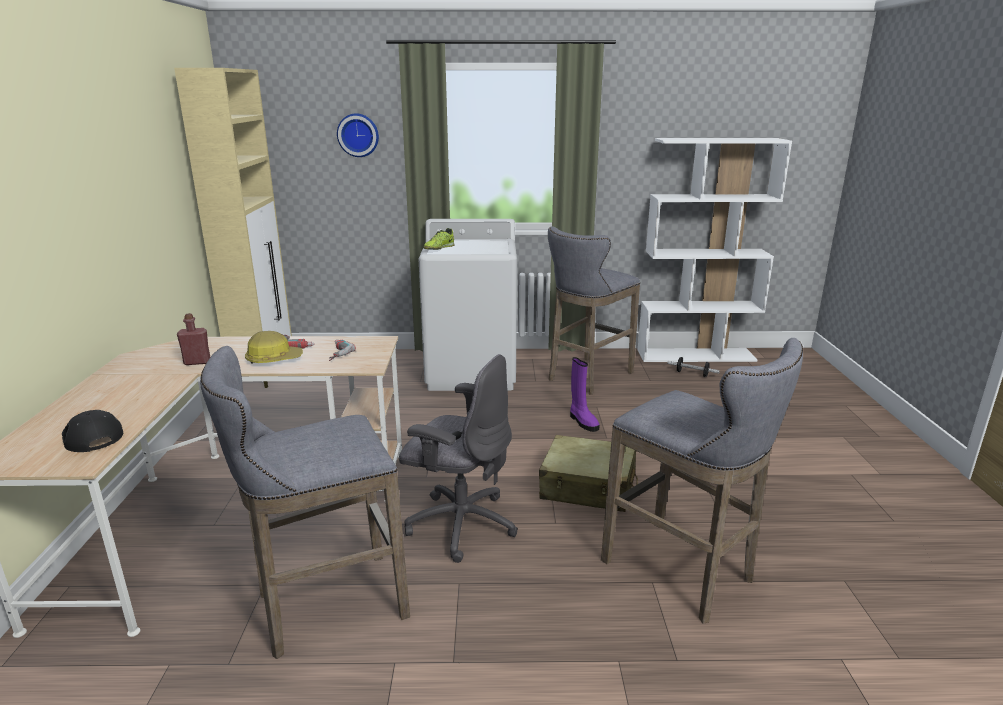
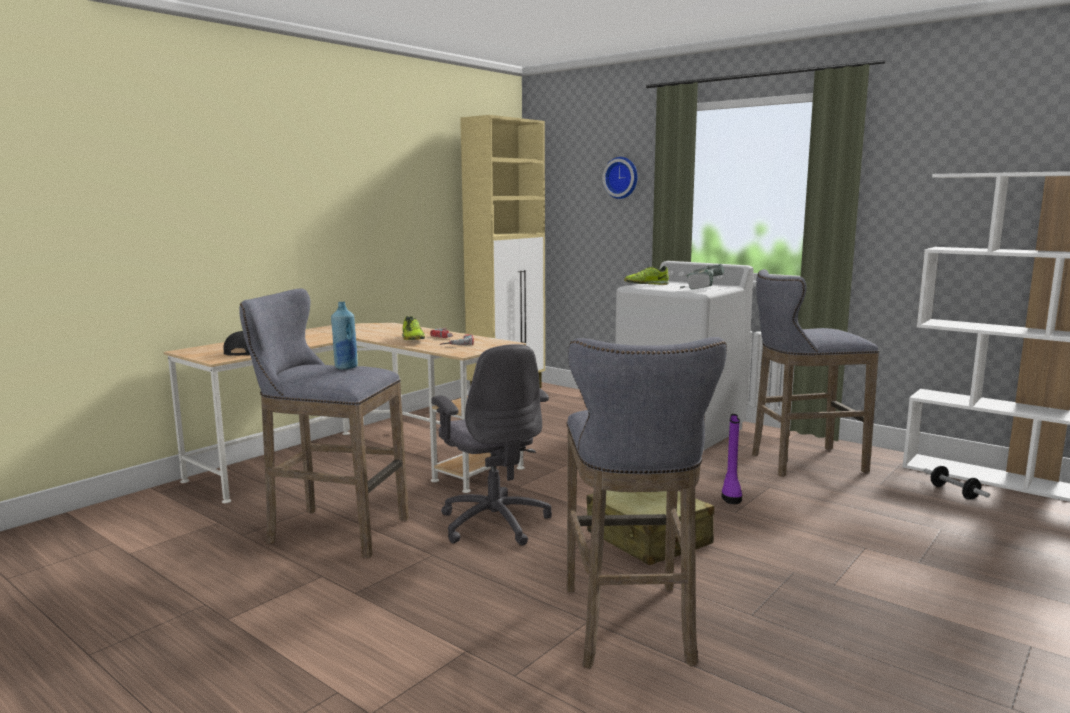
camera: 40 degrees right, 10 degrees down
red bottle [177,313,210,365] -> none
hard hat [245,331,303,363] -> shoe [402,316,425,340]
none -> blue bottle [331,302,358,369]
none -> power drill [680,264,724,289]

